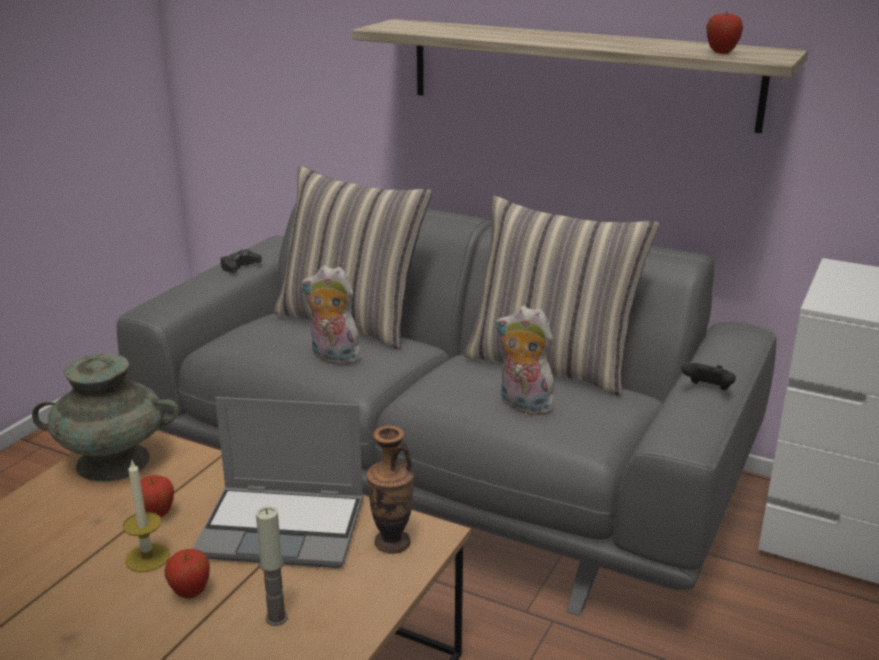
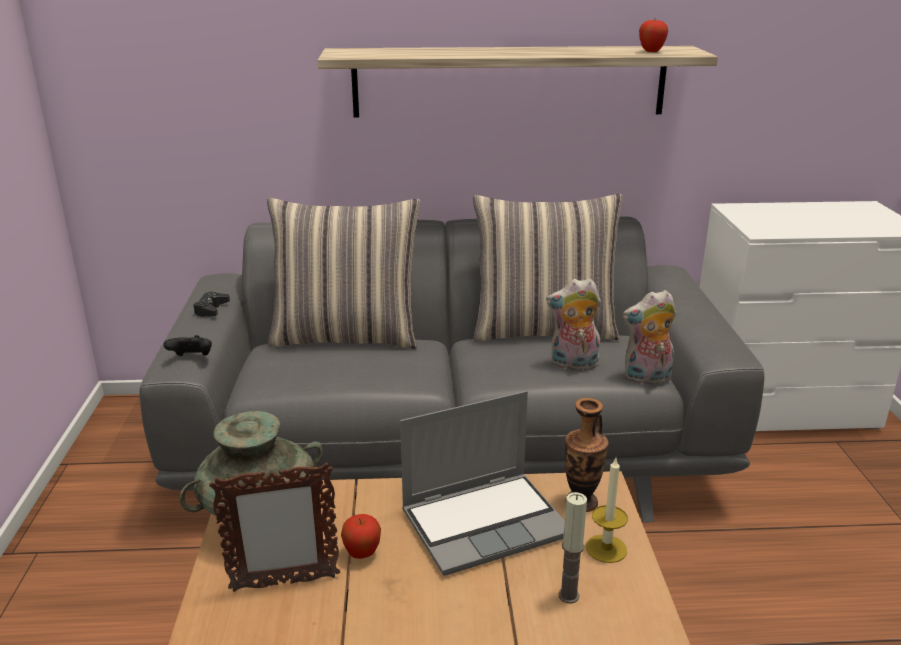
camera: 30 degrees left, 0 degrees up
candle [123,461,170,572] -> candle moved to [586,458,628,563]
apple [164,549,210,599] -> none
plush toy [301,266,361,365] -> plush toy moved to [623,290,676,385]
black game controller [682,363,736,390] -> black game controller moved to [163,335,212,356]
none -> picture frame [209,463,340,592]

